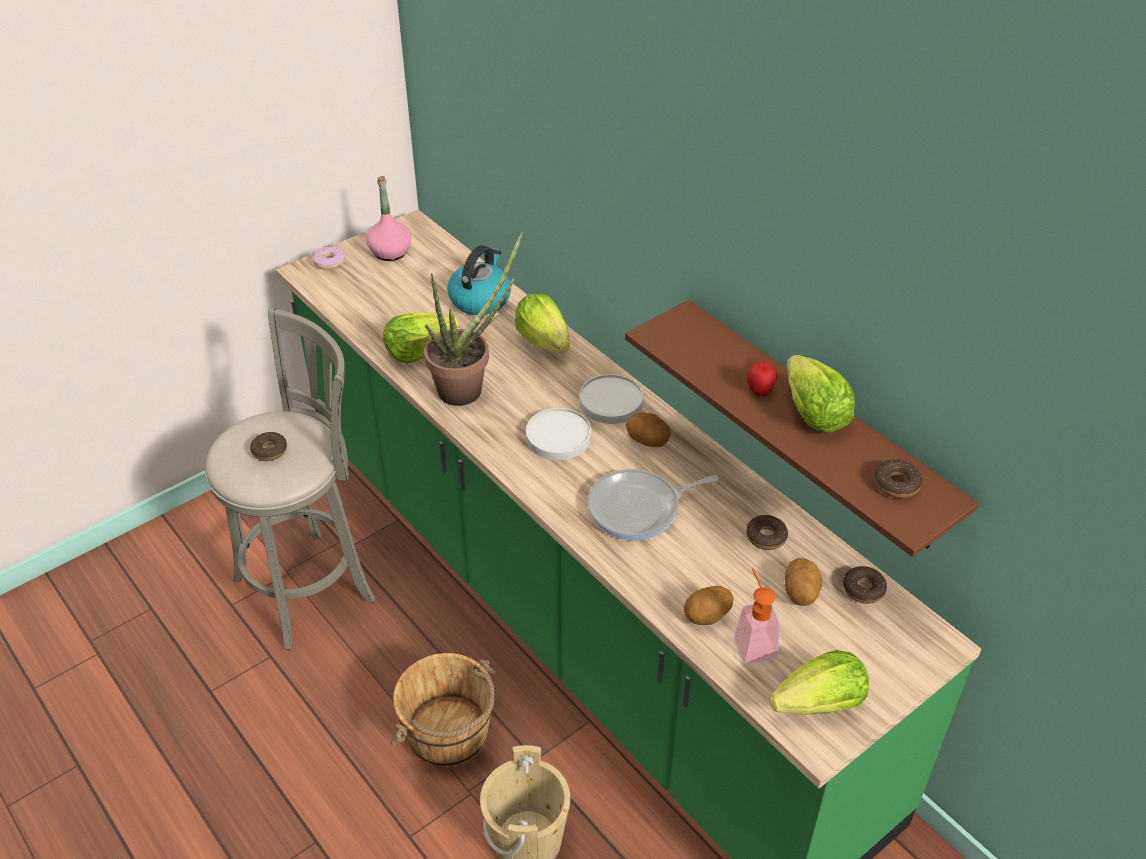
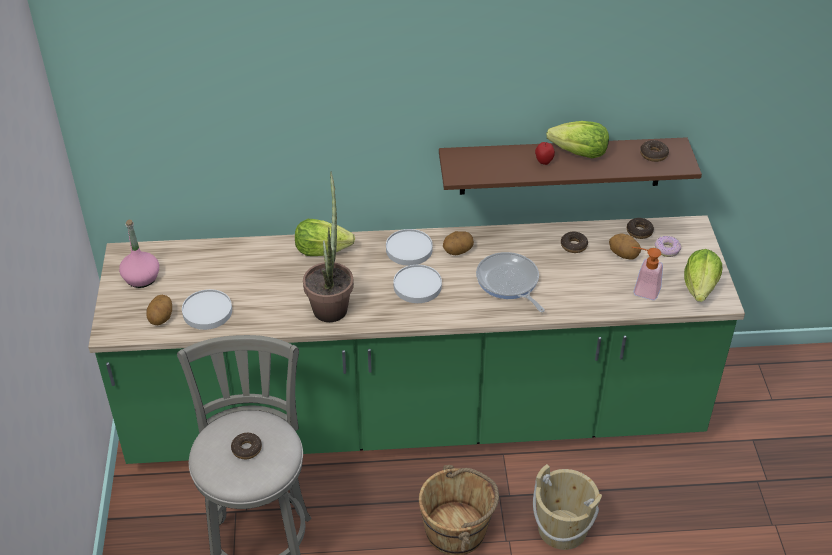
camera: 55 degrees left, 0 degrees up
donut [313,246,345,270] -> donut moved to [655,236,681,257]
lettuce [383,312,459,364] -> none
kettle [447,245,511,315] -> none
frying pan [588,469,719,540] -> frying pan turned 135 degrees clockwise [476,252,545,312]
potato [684,586,734,625] -> potato moved to [146,295,172,325]
none -> white plate [182,289,232,330]

